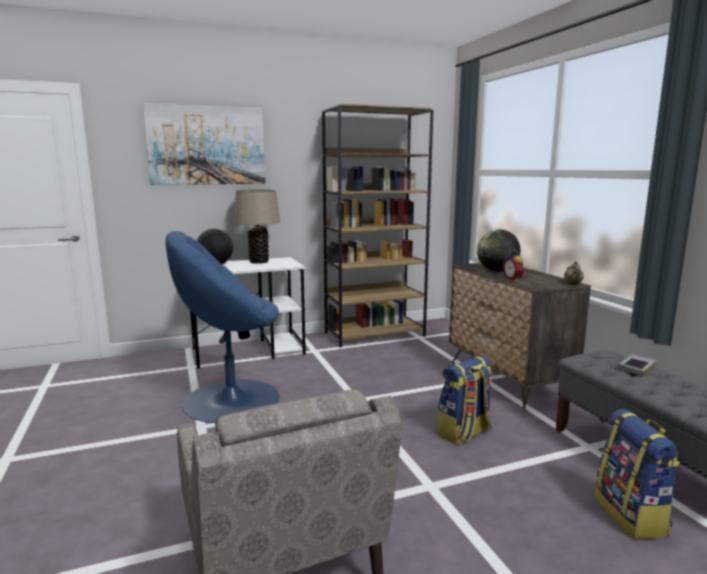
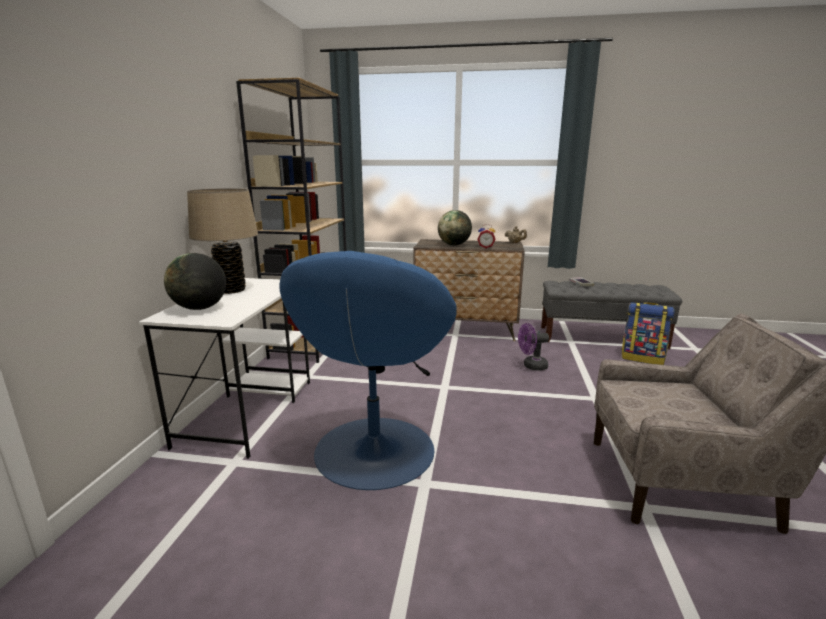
camera: 60 degrees left, 5 degrees up
picture [143,103,265,185] -> none
backpack [437,355,493,445] -> purple fan [518,323,549,371]

